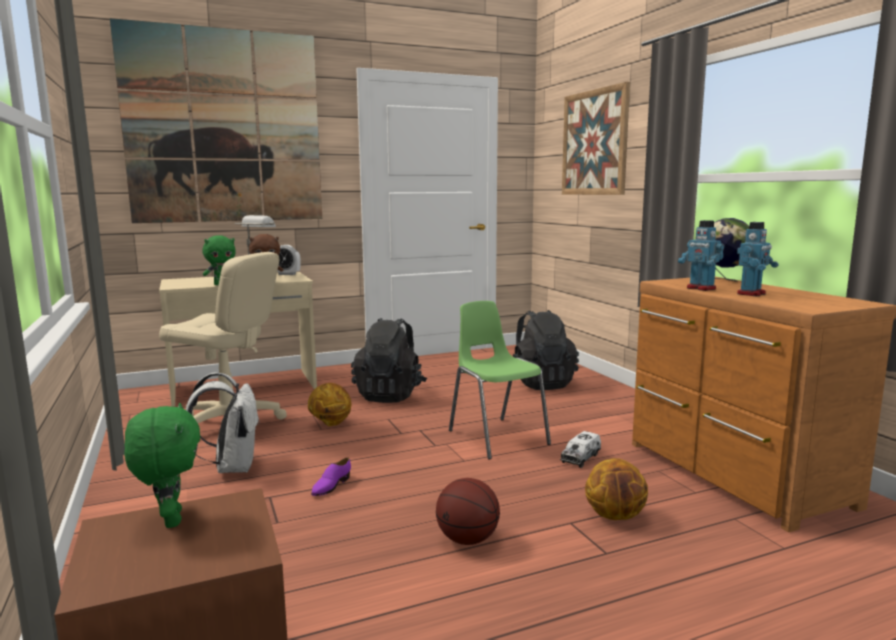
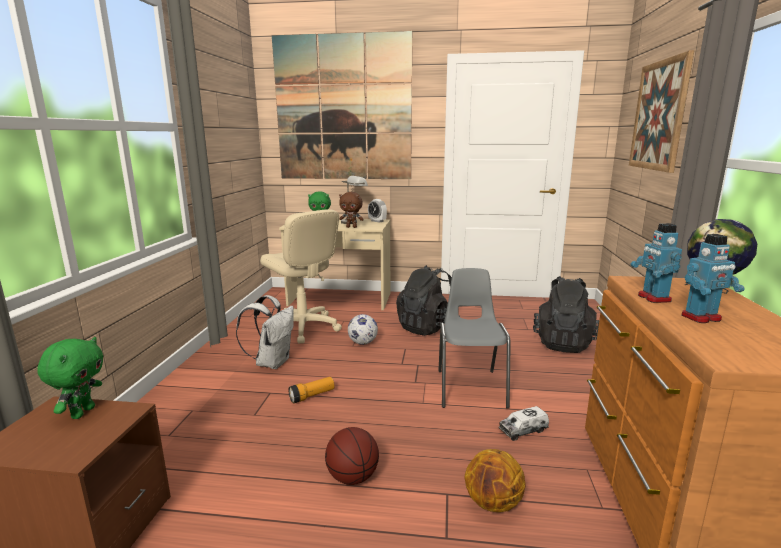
camera: 30 degrees right, 5 degrees up
basketball [308,383,351,426] -> football [348,314,378,345]
purple shoe [311,458,351,496] -> flashlight [288,377,334,403]
green chair [449,301,551,460] -> grey chair [438,268,511,409]

